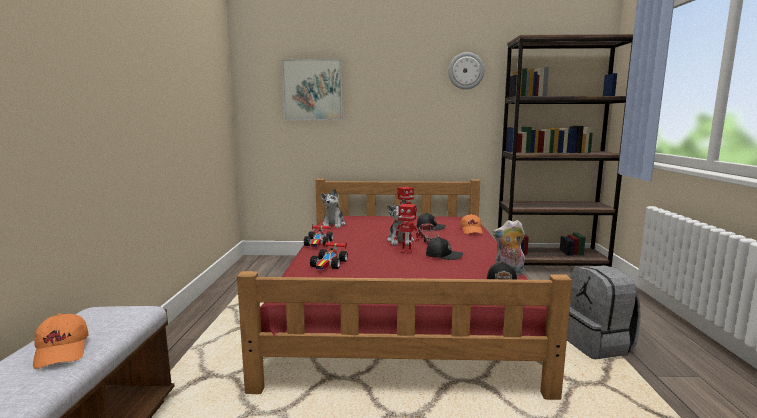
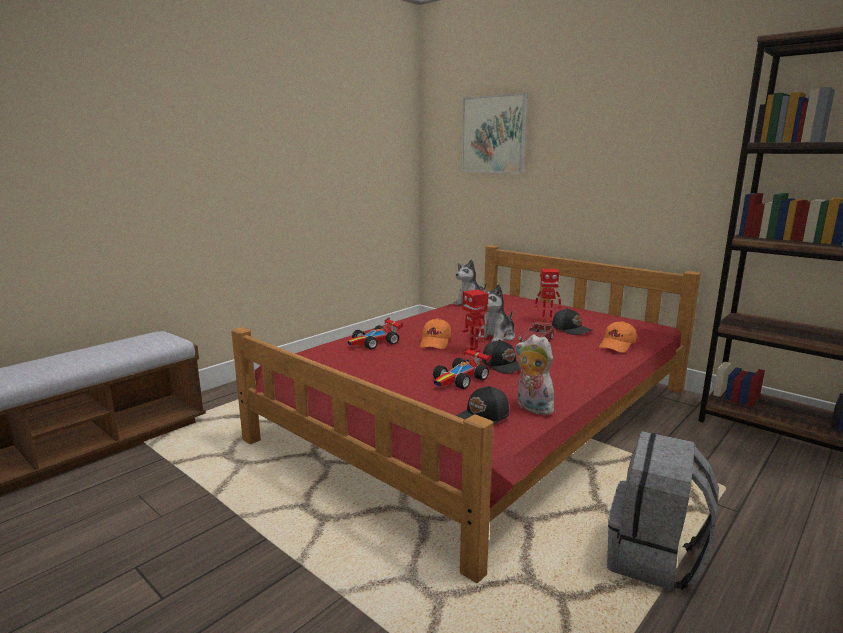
camera: 40 degrees right, 5 degrees up
orange cap [33,313,88,369] -> orange cap moved to [420,318,451,349]
toy car [304,225,333,247] -> toy car moved to [433,347,491,389]
wall clock [449,52,484,90] -> none

